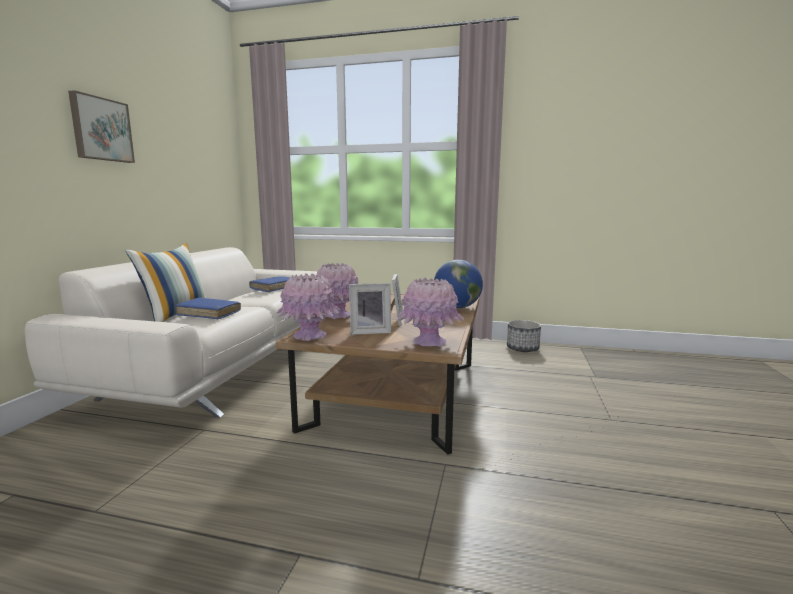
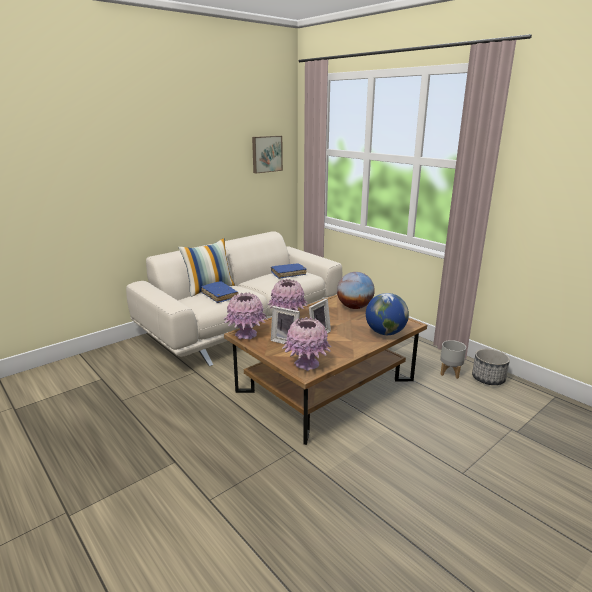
camera: 35 degrees right, 10 degrees up
picture [68,90,135,163] -> picture moved to [252,136,283,173]
none -> globe [337,272,375,309]
none -> grey planter [440,340,466,379]

